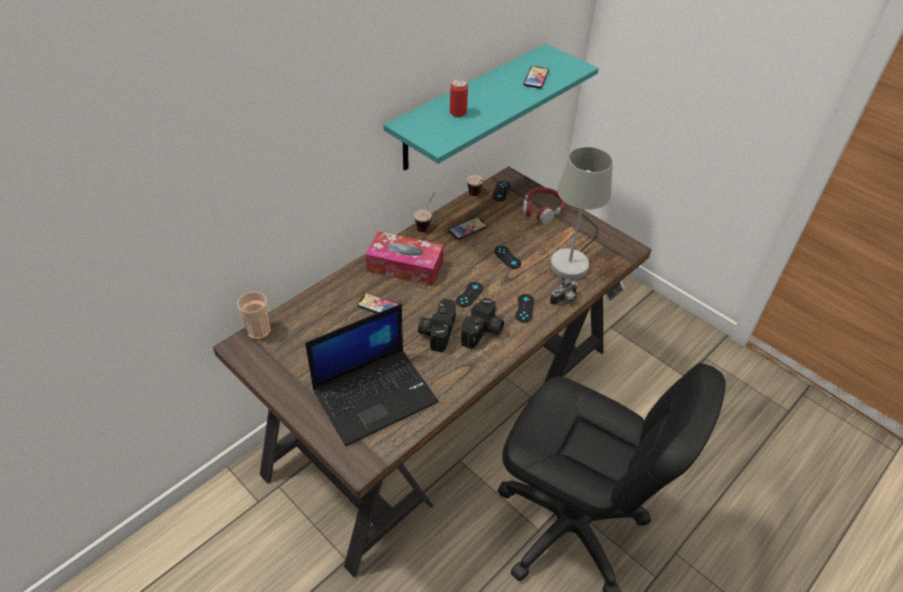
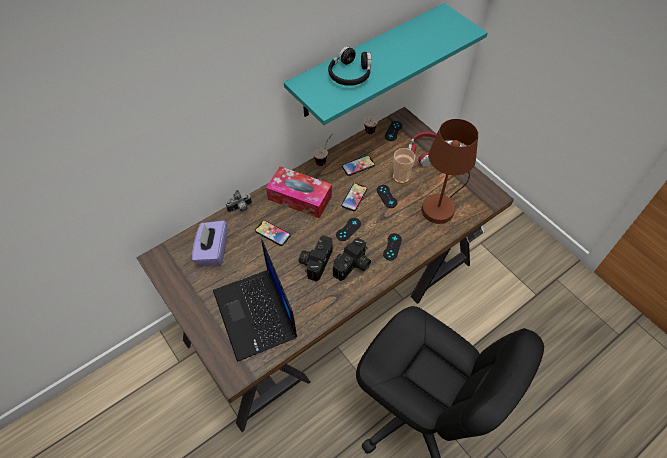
camera: 10 degrees right, 10 degrees up
cup [237,292,271,340] -> cup moved to [393,148,415,184]
laptop [305,304,439,446] -> laptop turned 90 degrees clockwise [213,240,297,362]
can [450,79,468,117] -> black headphones [328,46,371,86]
phone [524,66,549,89] -> phone moved to [341,183,367,211]
grey table lamp [550,147,613,280] -> brown table lamp [422,119,478,224]
camera [550,276,578,305] -> camera moved to [226,190,252,212]
none -> purple tissue box [192,220,227,266]

